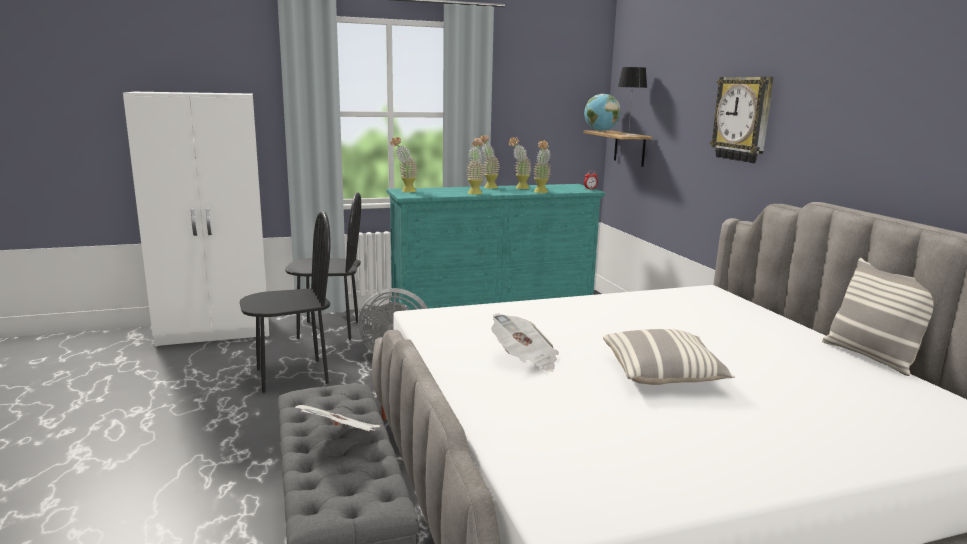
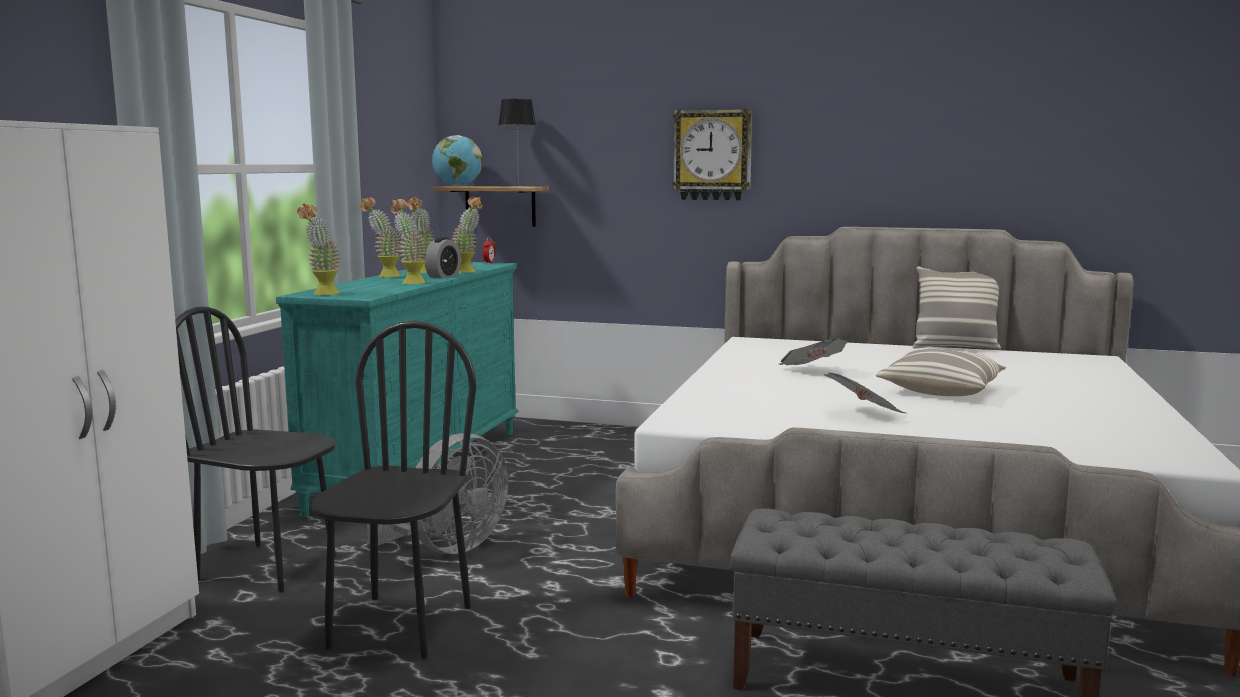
camera: 55 degrees left, 5 degrees down
black chair [285,192,361,340] -> black chair turned 105 degrees counterclockwise [175,306,336,593]
newspaper [295,405,380,431] -> newspaper moved to [779,338,848,365]
none -> alarm clock [425,237,461,278]

